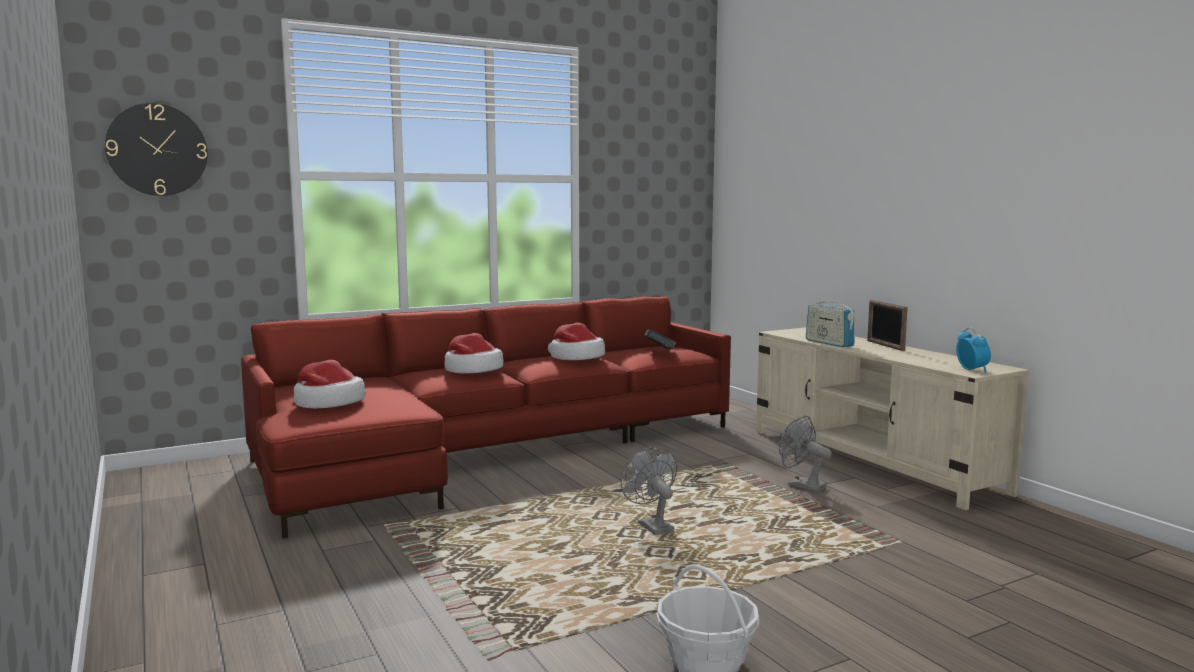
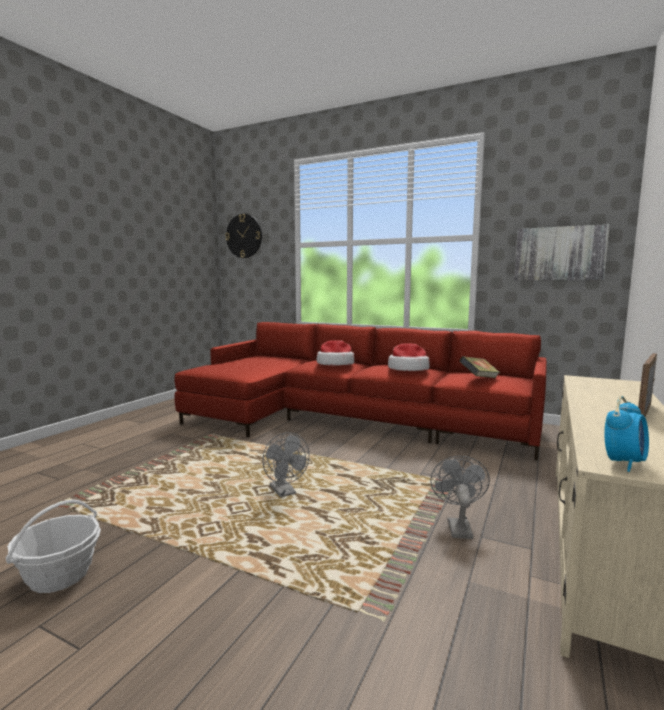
camera: 55 degrees right, 0 degrees up
hat [294,360,365,409] -> none
grey fan [621,447,677,535] -> grey fan turned 120 degrees clockwise [262,432,309,498]
radio [806,296,855,347] -> none
none -> picture [514,224,610,280]

